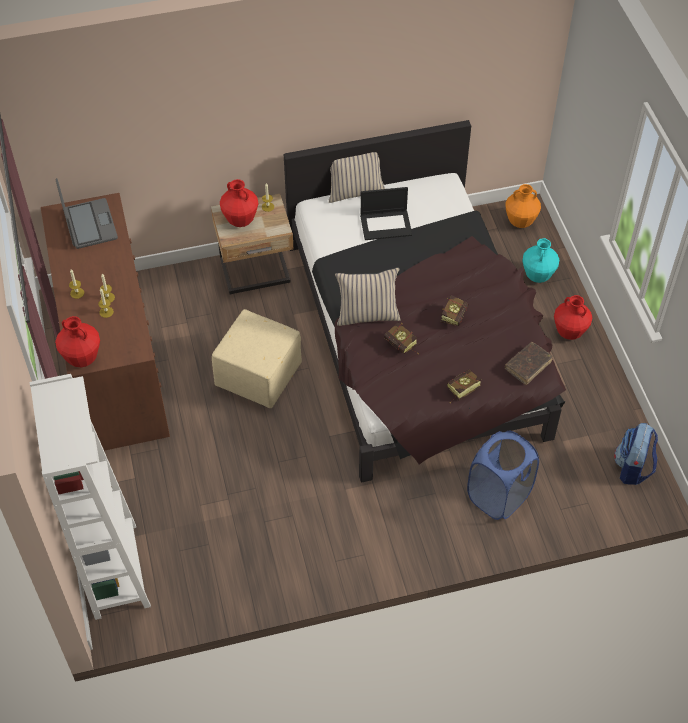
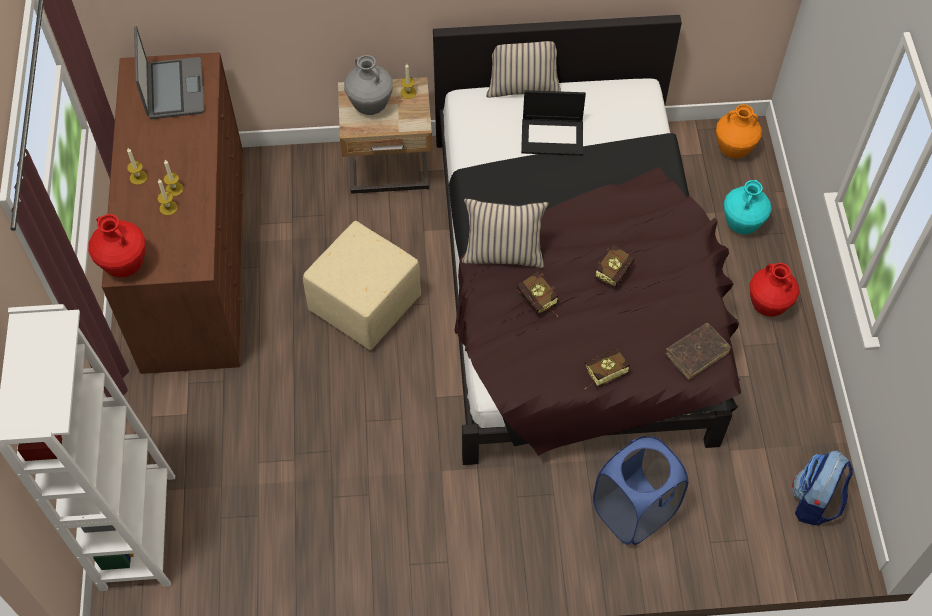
camera: 10 degrees right, 5 degrees up
red vase [220,179,258,227] -> grey vase [344,55,393,115]

